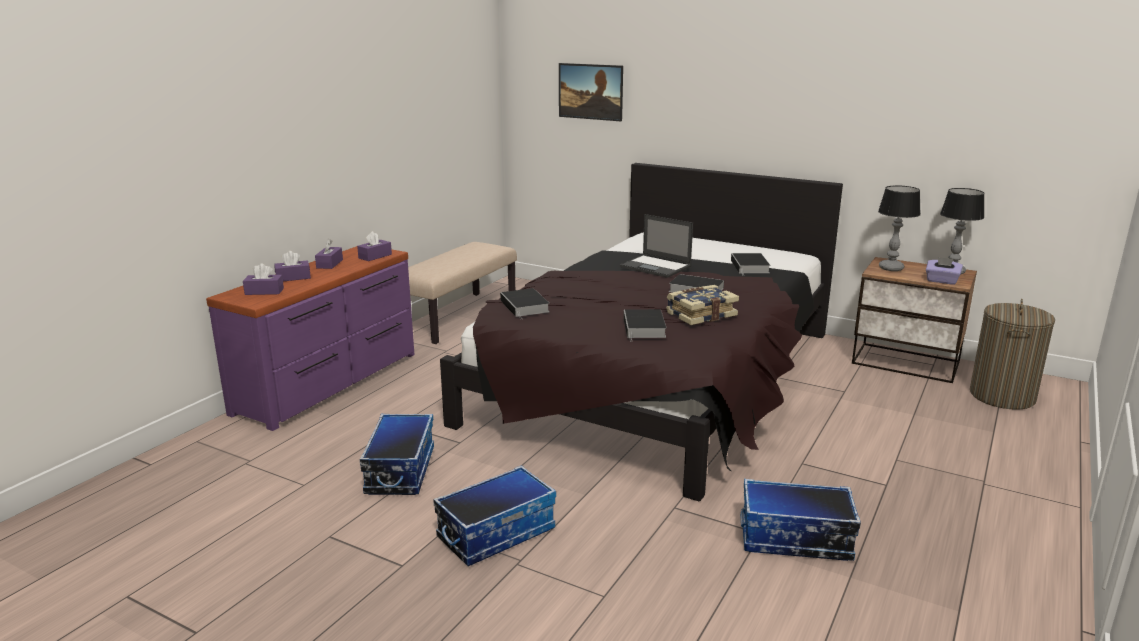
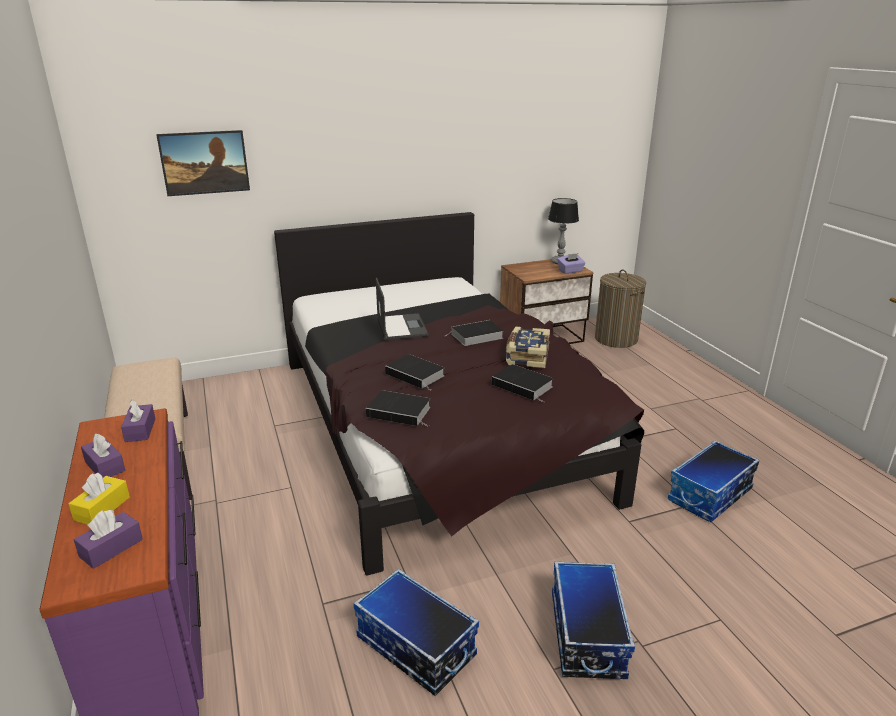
camera: 50 degrees left, 5 degrees up
purple tissue box [274,251,311,281] -> yellow tissue box [68,473,130,524]
laptop [620,214,693,278] -> laptop turned 90 degrees counterclockwise [376,278,429,340]
book [731,253,770,275] -> book moved to [385,354,444,391]
table lamp [878,185,921,271] -> none

